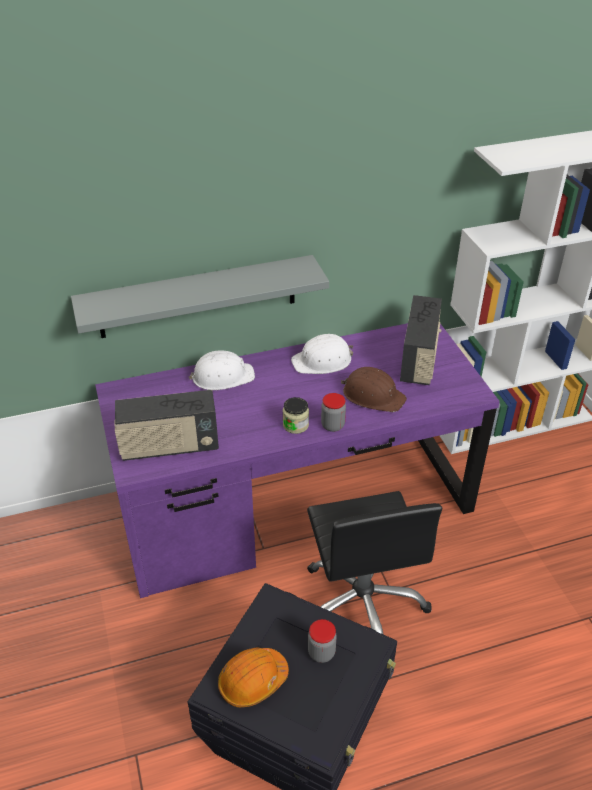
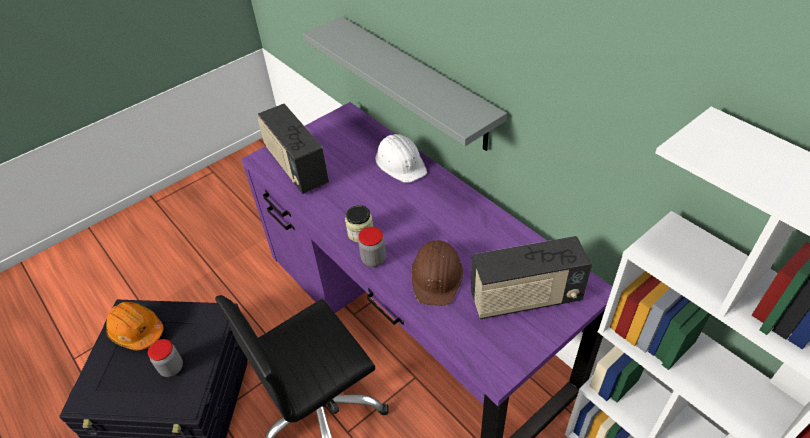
camera: 70 degrees right, 5 degrees up
white hard hat [291,334,353,374] -> none

